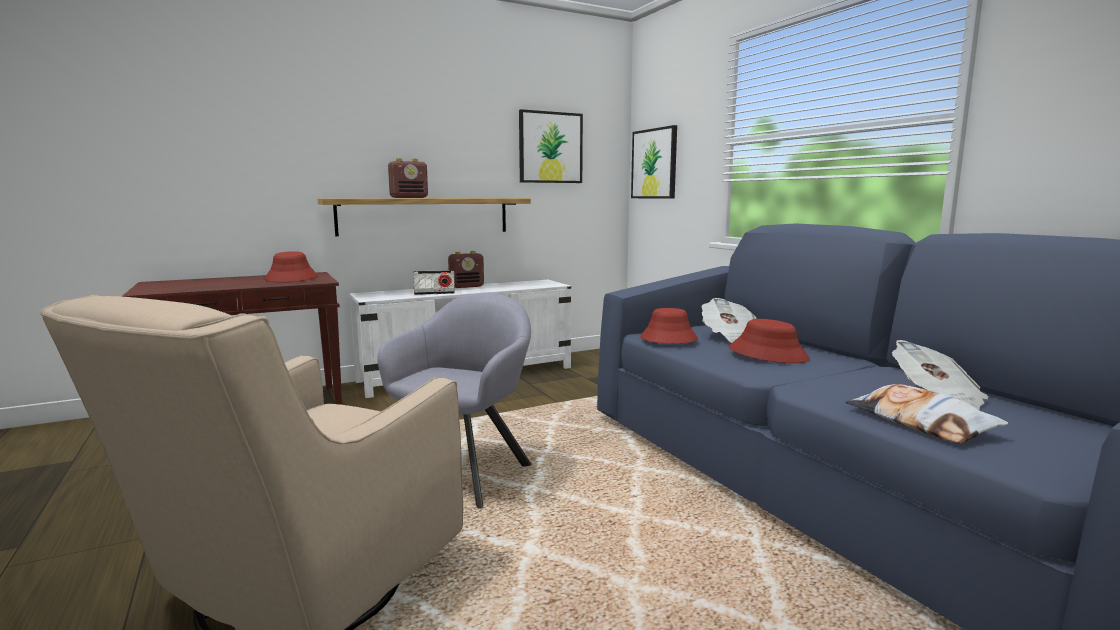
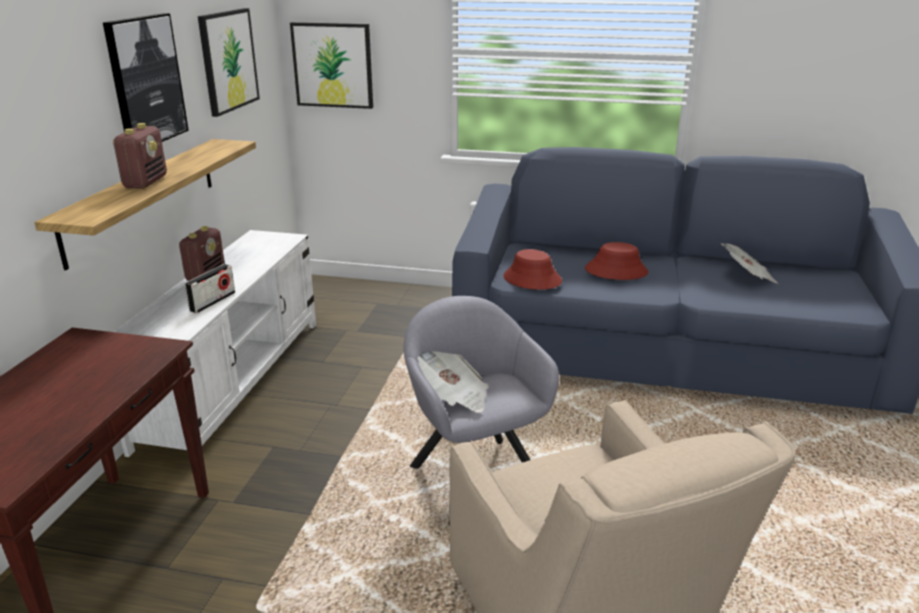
camera: 50 degrees left, 15 degrees up
red hat [264,251,318,282] -> none
newspaper [701,298,756,343] -> newspaper moved to [417,351,488,413]
pillow [845,384,1009,444] -> none
none -> picture [103,13,189,142]

